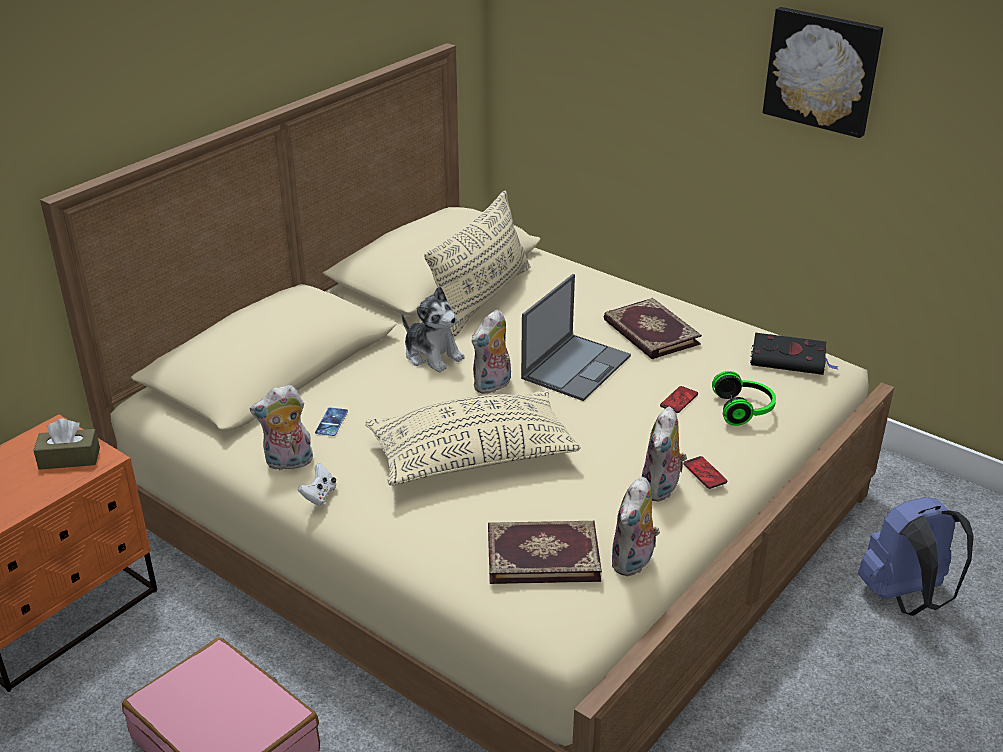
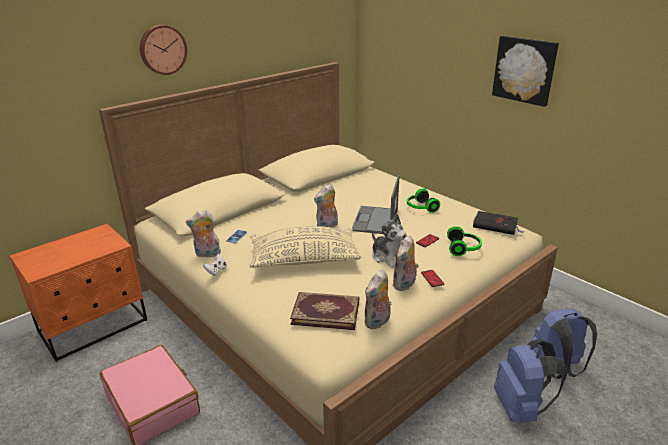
camera: 10 degrees right, 5 degrees down
brown tissue box [33,419,100,470] -> none
plush toy [402,286,465,372] -> plush toy moved to [372,214,407,268]
beige pillow [424,191,531,337] -> none
laptop [521,274,631,401] -> laptop turned 150 degrees clockwise [352,175,400,234]
book [604,298,702,359] -> headphones [407,188,440,213]
none -> wall clock [140,25,187,75]
none -> blue backpack [494,339,567,423]

